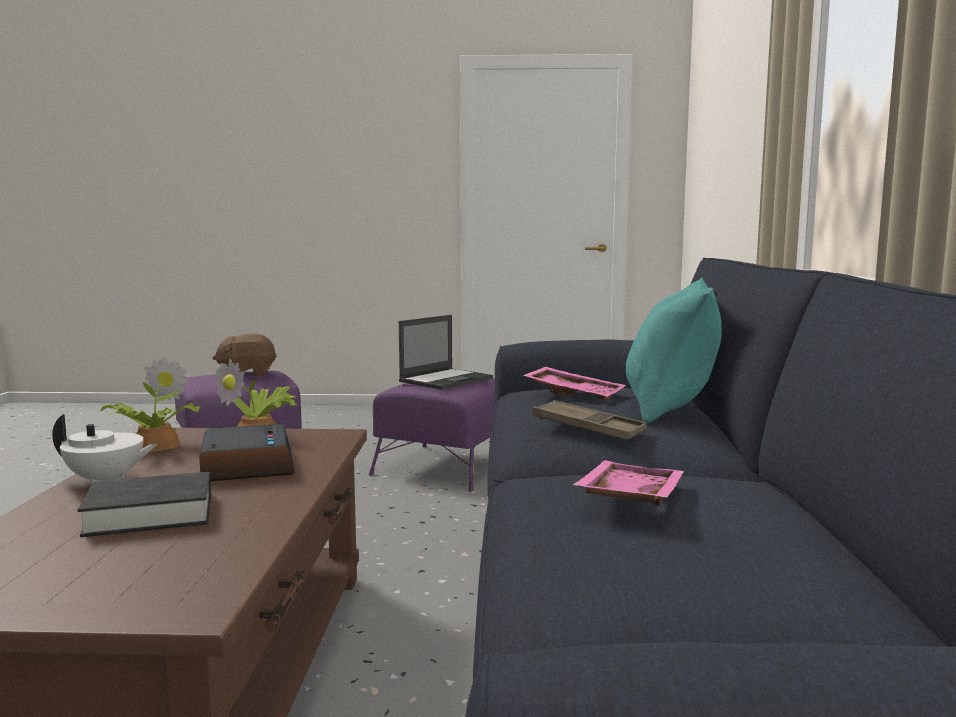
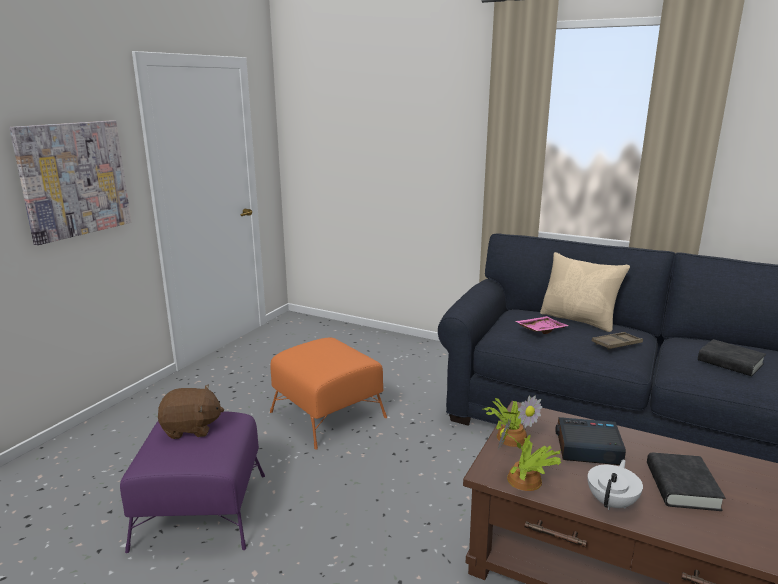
camera: 65 degrees left, 10 degrees up
brown plush toy [213,334,277,377] -> brown plush toy turned 105 degrees counterclockwise [158,385,224,439]
purple ottoman [369,378,495,491] -> orange ottoman [270,338,387,450]
laptop [399,315,493,390] -> none
pink tray [573,460,684,506] -> black book [698,339,766,376]
turquoise pillow [625,278,722,423] -> beige pillow [540,252,630,332]
none -> picture [9,120,131,245]

